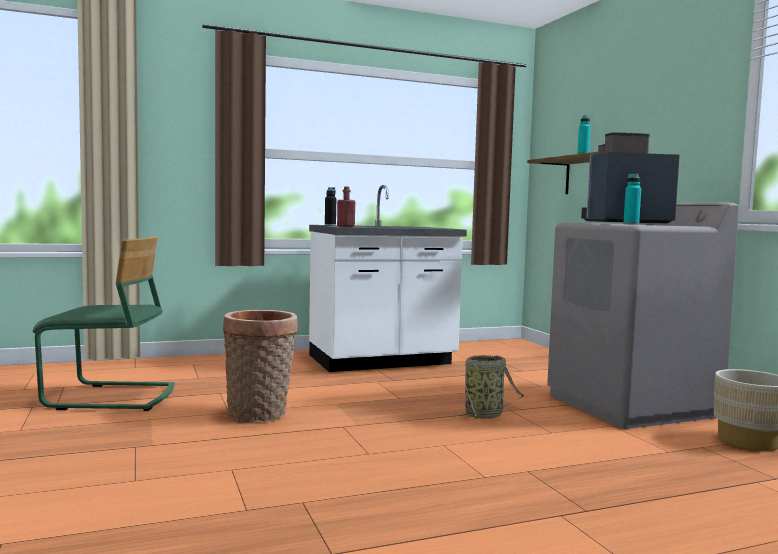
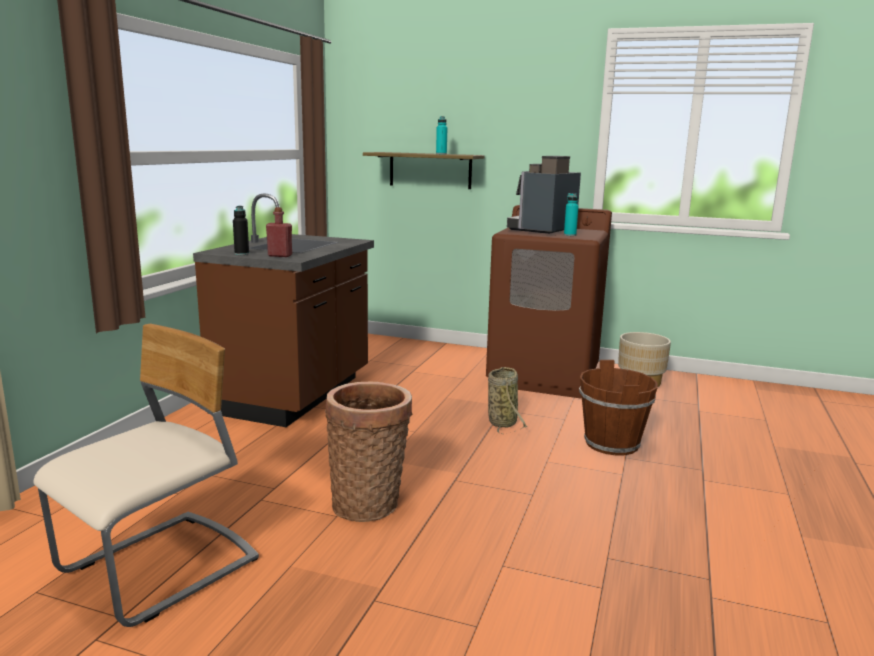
camera: 50 degrees left, 10 degrees up
green chair [33,236,175,411] -> beige chair [33,324,259,627]
white counter [309,185,467,372] -> brown counter [193,193,374,427]
grey washing machine [547,203,739,429] -> brown washing machine [486,205,612,399]
none -> brown bucket [579,360,658,456]

